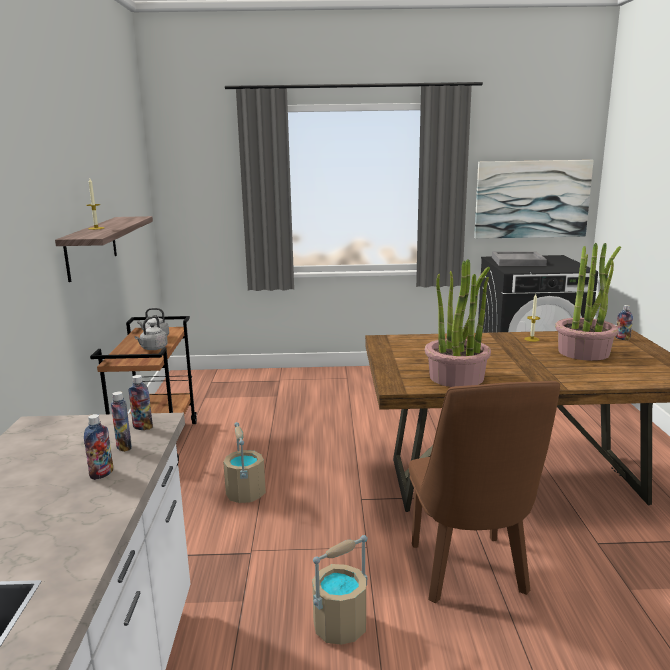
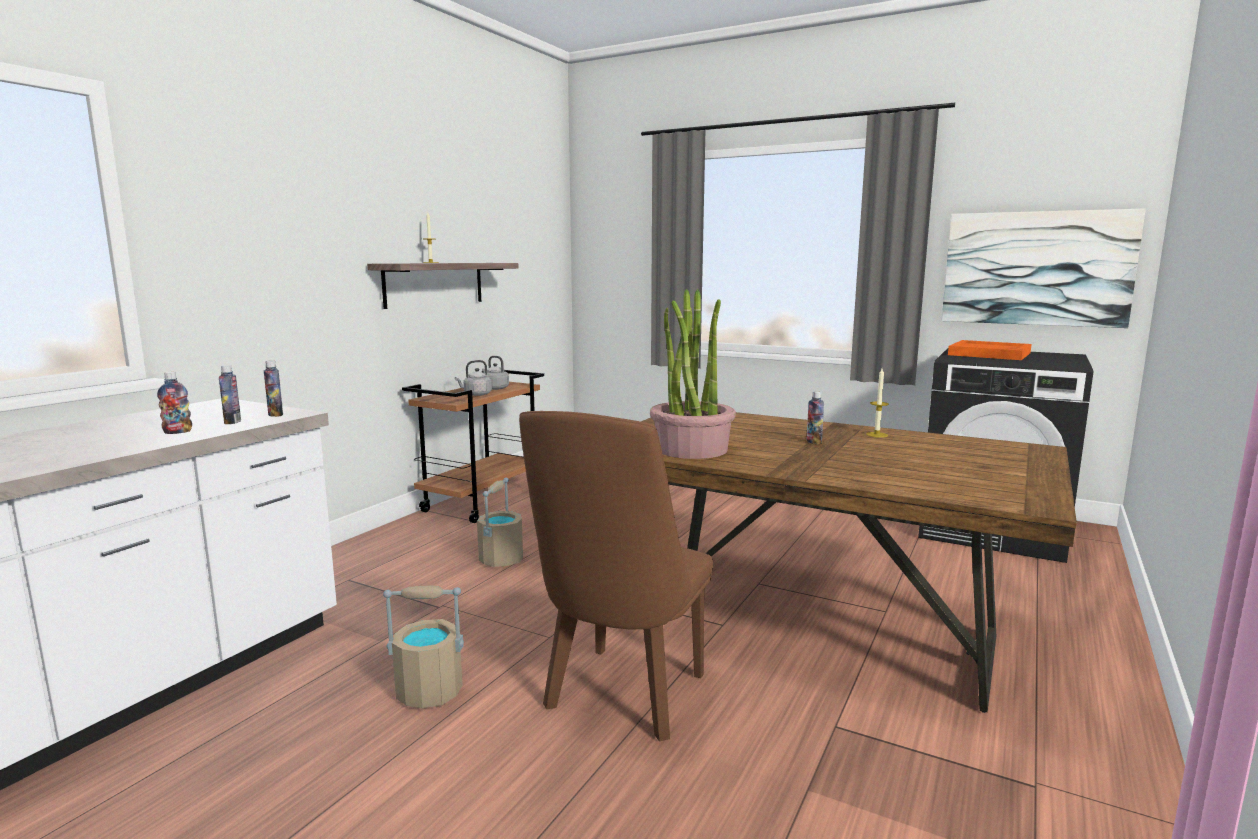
camera: 30 degrees right, 5 degrees down
grey tray [492,251,547,266] -> orange tray [948,340,1032,360]
potted plant [555,243,621,361] -> none
bottle [615,305,633,340] -> bottle moved to [806,391,824,444]

